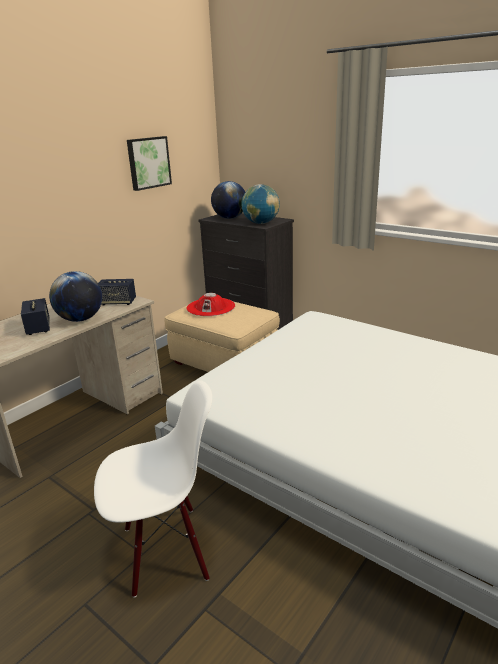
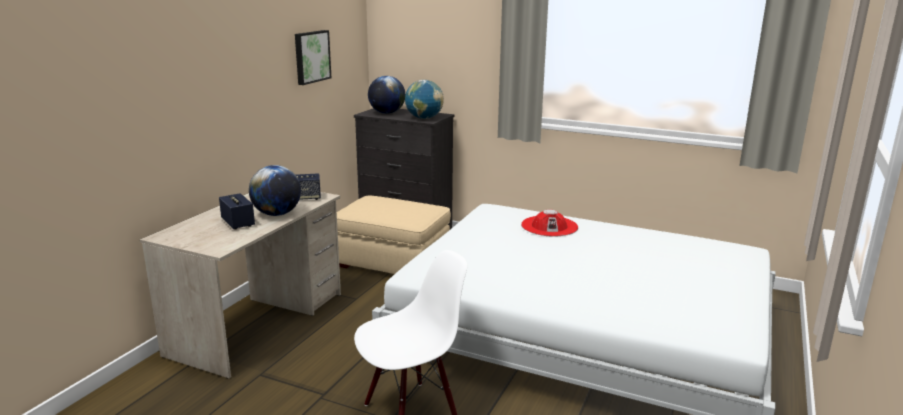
camera: 15 degrees left, 5 degrees down
red hat [186,293,235,316] -> red hat moved to [521,210,578,237]

